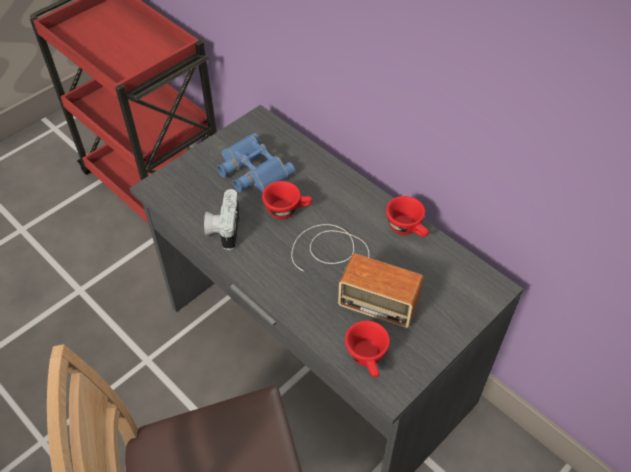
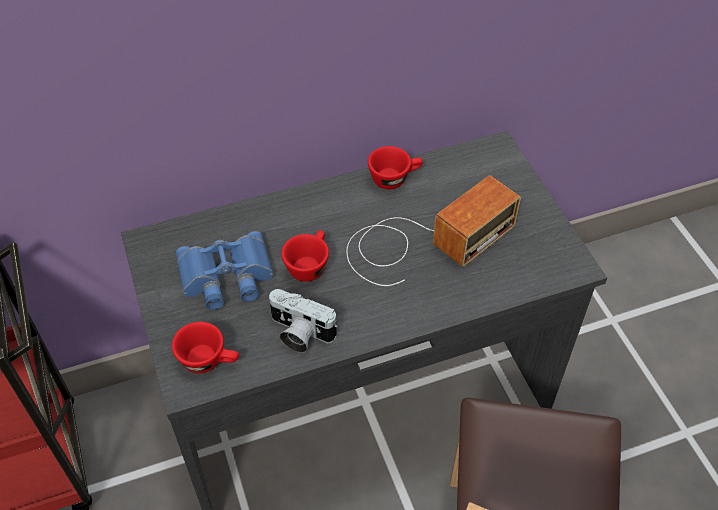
camera: 65 degrees left, 0 degrees up
red cup [345,321,390,377] -> red cup moved to [172,322,239,373]

